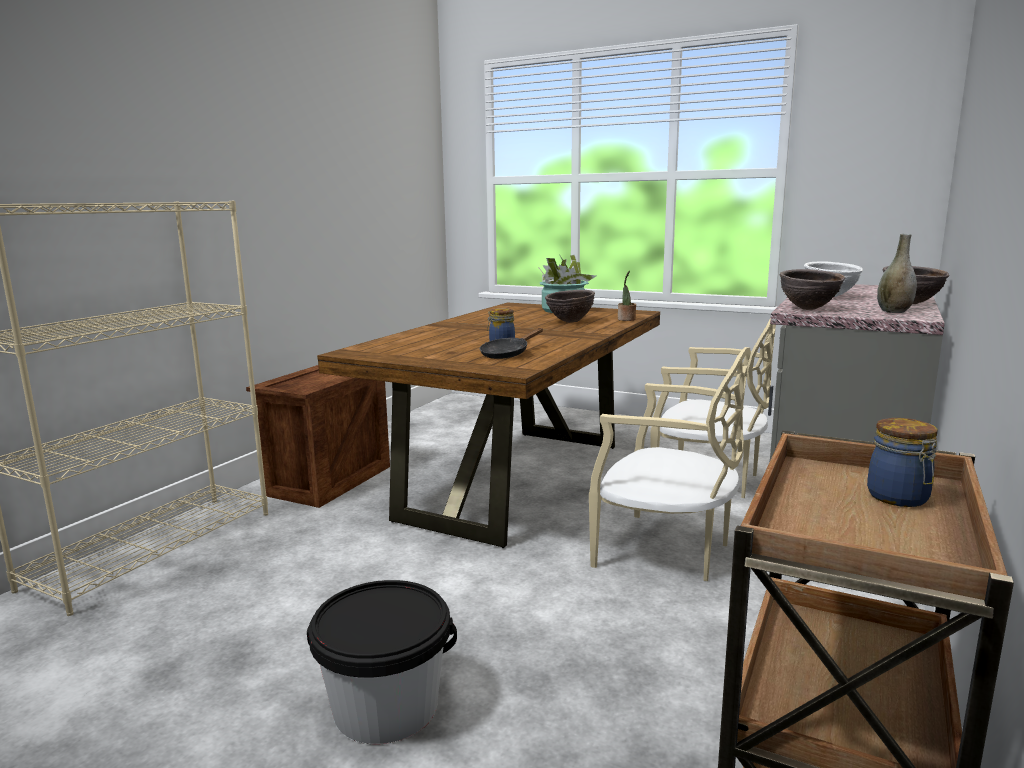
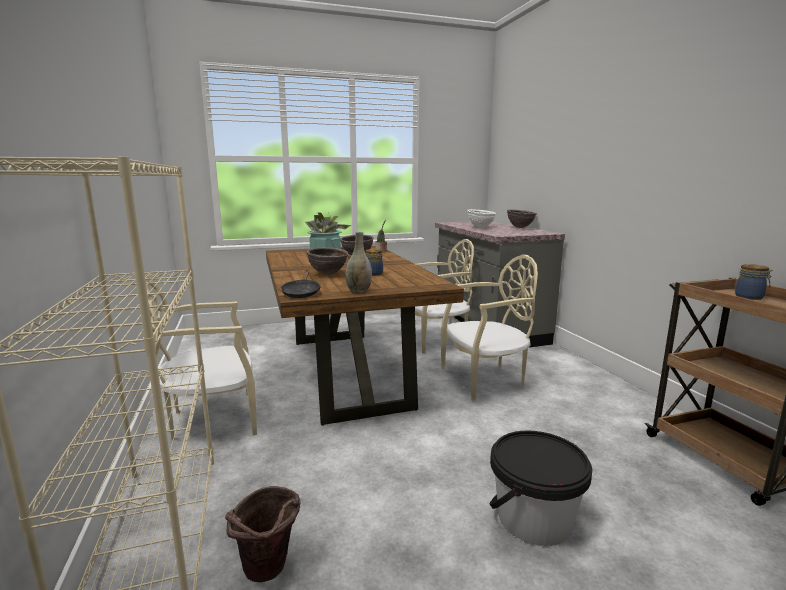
camera: 45 degrees left, 0 degrees up
crate [246,365,390,508] -> beige chair [145,276,257,441]
black frying pan [479,328,543,359] -> black frying pan moved to [281,270,321,298]
brown bowl [780,269,845,310] -> brown bowl moved to [306,247,348,275]
grey vase [877,234,917,313] -> grey vase moved to [345,232,372,293]
none -> brown bucket [225,486,300,582]

